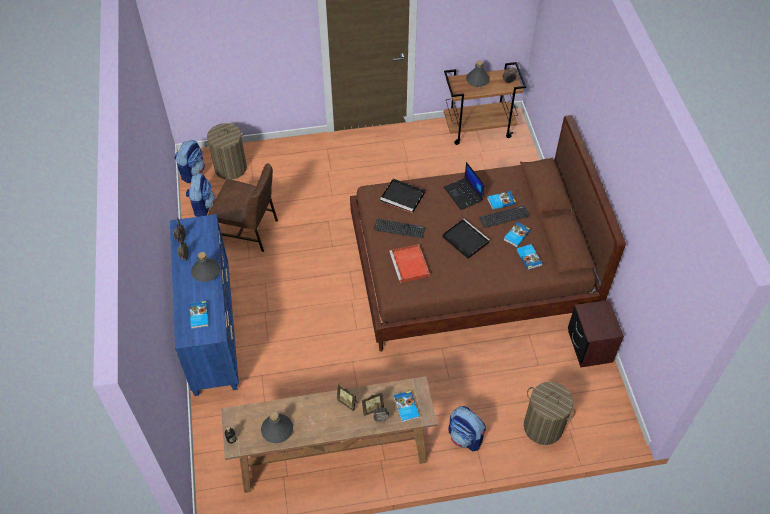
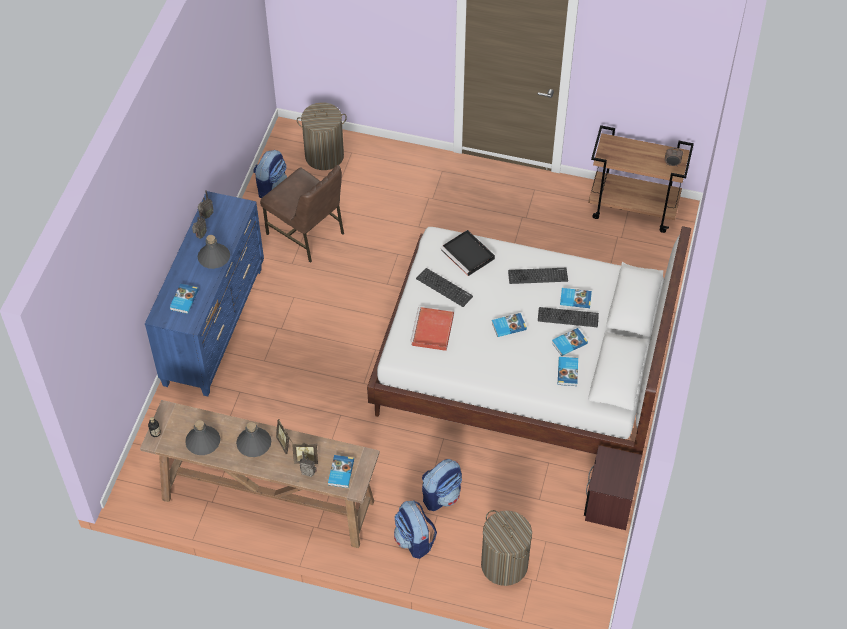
camera: 25 degrees right, 0 degrees up
backpack [175,140,205,183] -> backpack moved to [422,459,462,511]
brown bed [350,115,626,352] -> white bed [367,226,691,455]
black tray [442,219,490,259] -> book [492,313,527,337]
laptop [444,162,484,210] -> keyboard [508,268,568,284]
grey bottle [466,61,490,87] -> grey bottle moved to [236,422,271,457]

